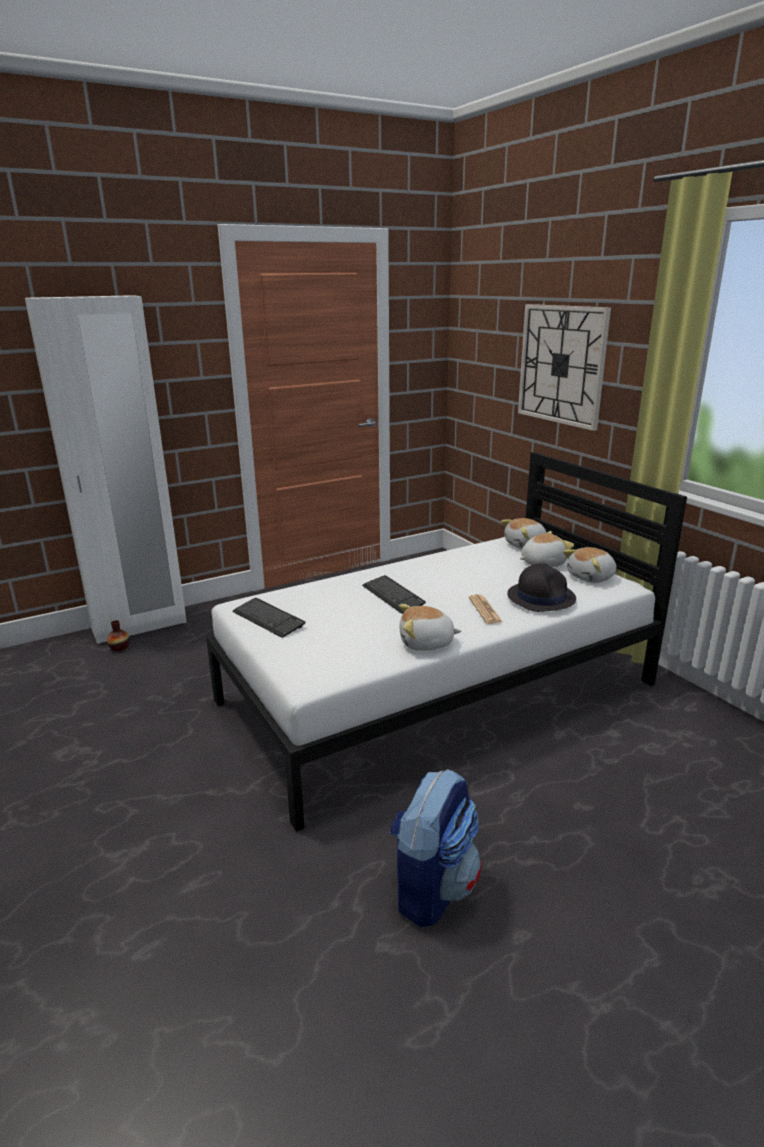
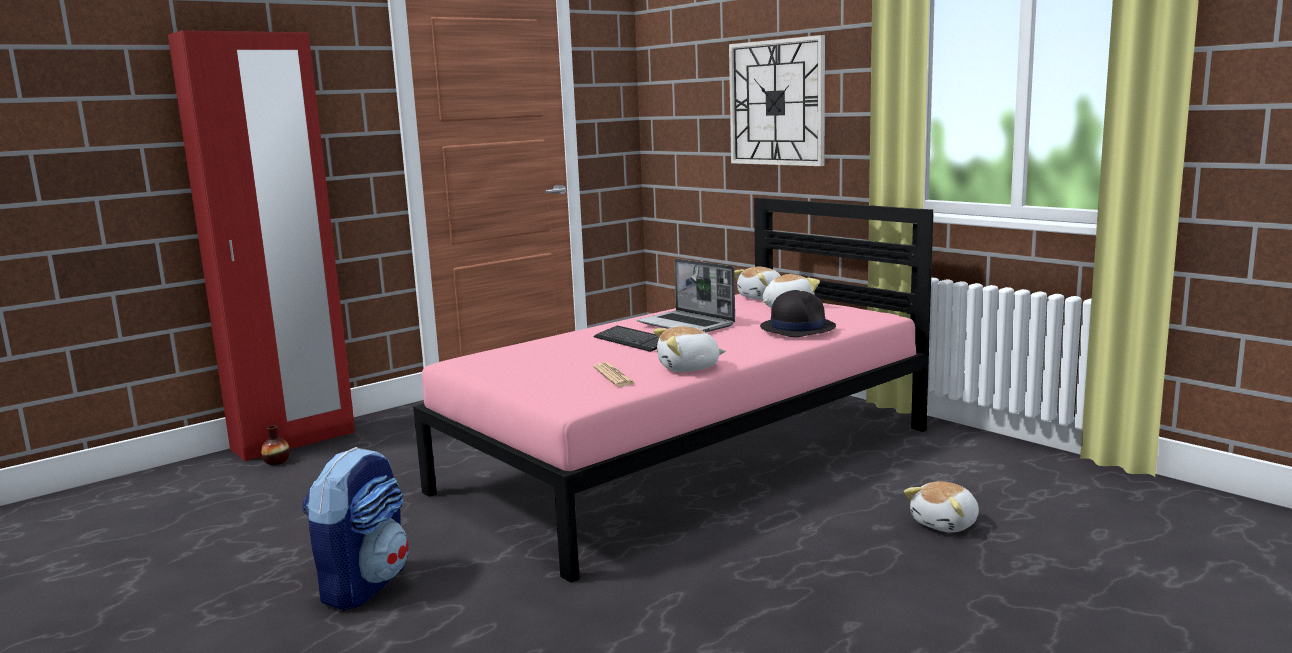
camera: 10 degrees left, 10 degrees down
white wardrobe [25,295,187,644] -> red wardrobe [168,30,355,461]
white bed [206,452,687,832] -> pink bed [413,197,933,583]
keyboard [233,598,305,638] -> none
backpack [389,769,481,928] -> backpack moved to [303,447,409,610]
newspaper [469,594,502,624] -> newspaper moved to [593,363,636,387]
plush toy [563,547,617,583] -> plush toy moved to [904,481,979,533]
none -> laptop [637,258,735,332]

